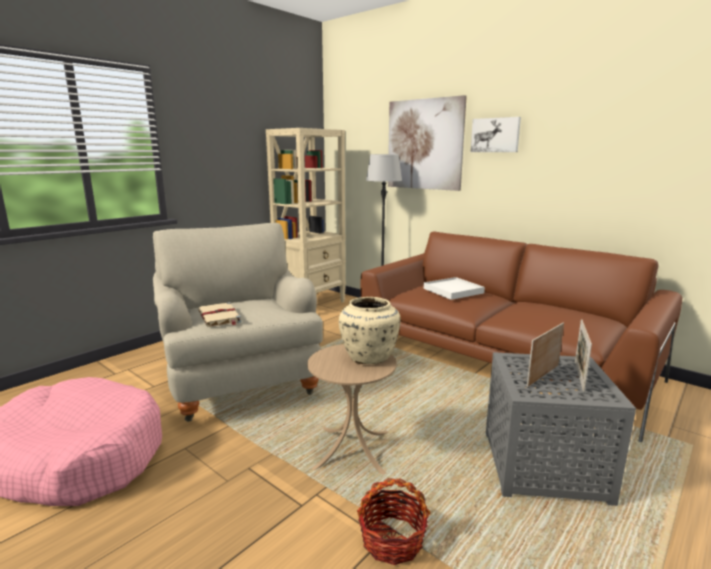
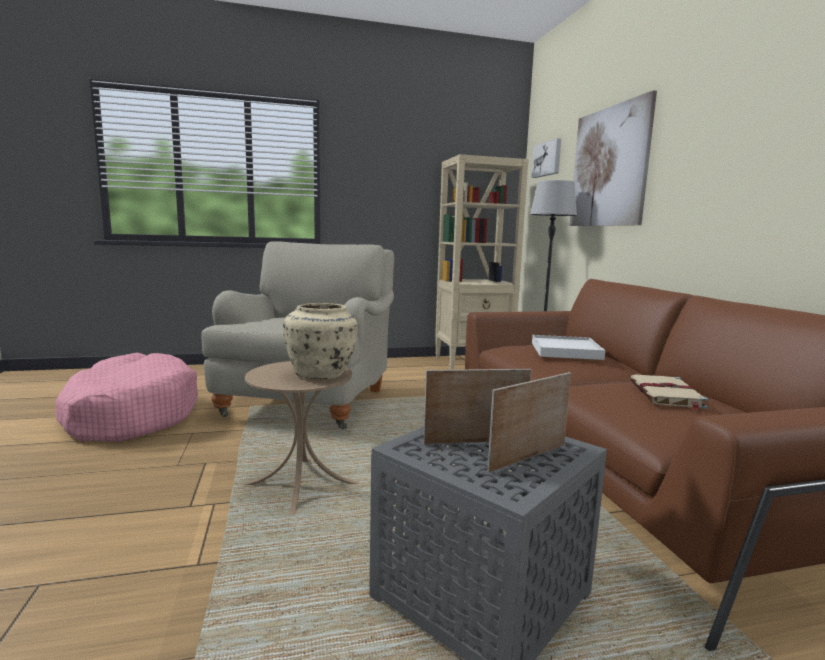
camera: 35 degrees right, 5 degrees down
beige book [198,302,242,327] -> beige book moved to [630,374,708,411]
basket [357,478,431,565] -> none
picture [471,117,521,152] -> picture moved to [531,138,561,178]

